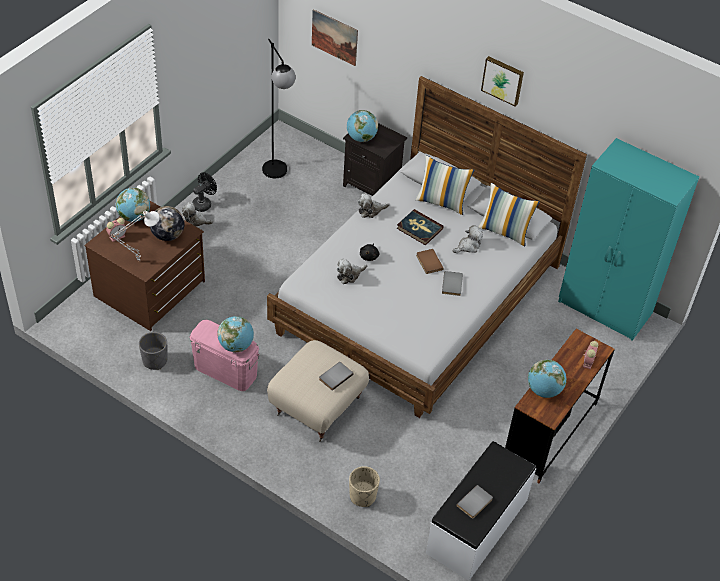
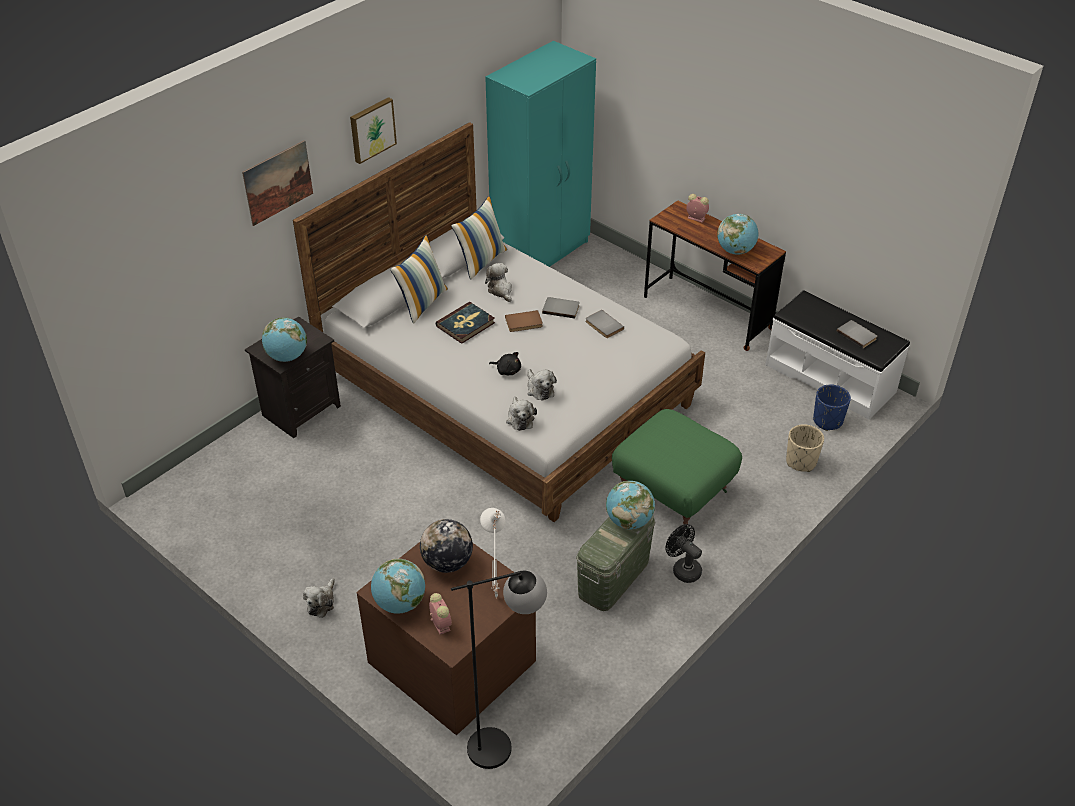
camera: 80 degrees left, 5 degrees down
grey planter [139,332,167,370] -> none
pink storage box [189,320,260,391] -> green storage box [576,516,655,611]
black fan [192,172,217,212] -> black fan moved to [665,524,702,583]
black floor lamp [262,39,296,178] -> black floor lamp moved to [451,570,547,769]
beige ottoman [267,340,369,441] -> green ottoman [612,409,742,528]
picture [312,9,358,66] -> picture moved to [242,140,313,226]
grey book [319,362,354,391] -> grey book moved to [585,310,624,338]
plush toy [358,193,390,218] -> plush toy moved to [506,396,537,431]
none -> blue planter [813,384,851,431]

